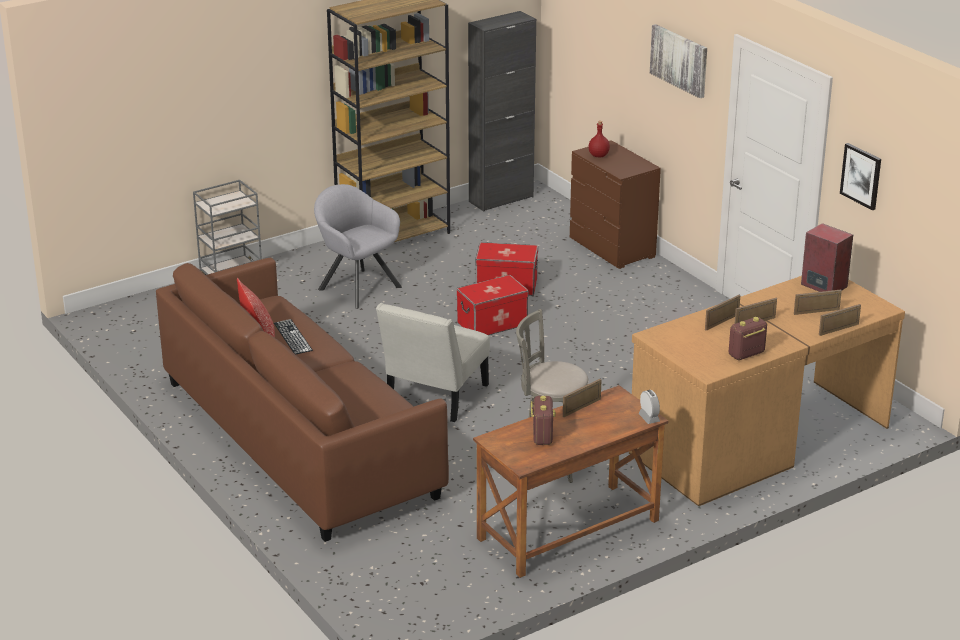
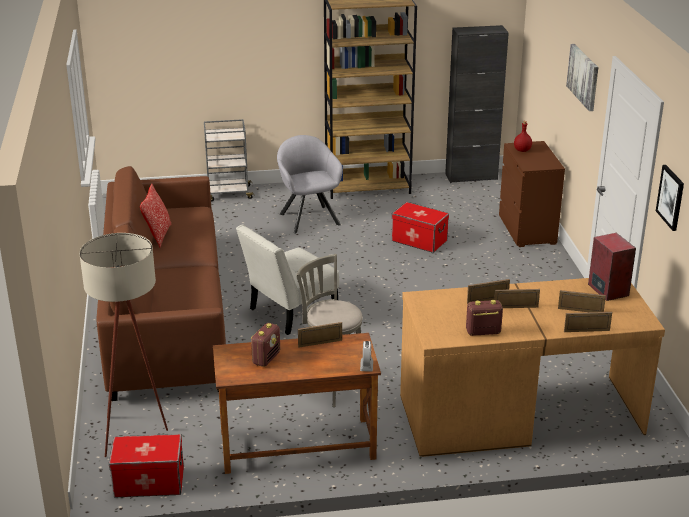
camera: 25 degrees right, 0 degrees up
keyboard [274,319,313,355] -> none
storage box [456,275,529,335] -> storage box moved to [109,434,184,497]
none -> beige floor lamp [79,233,168,457]

